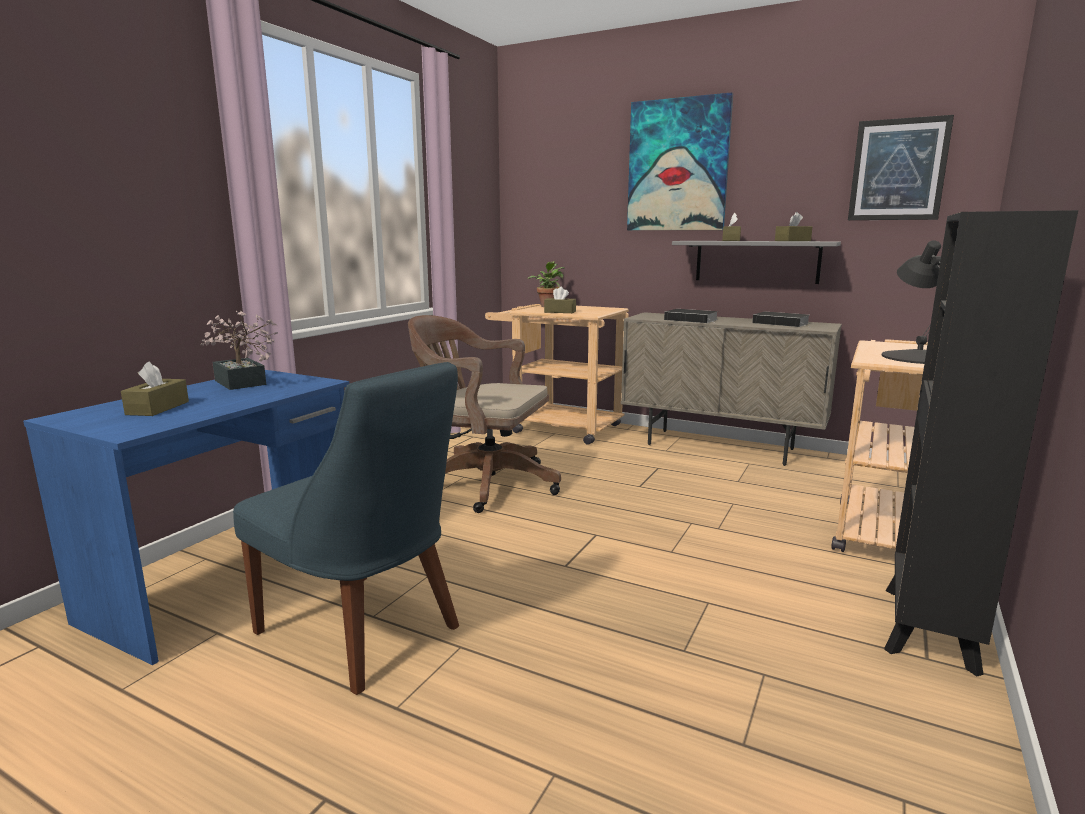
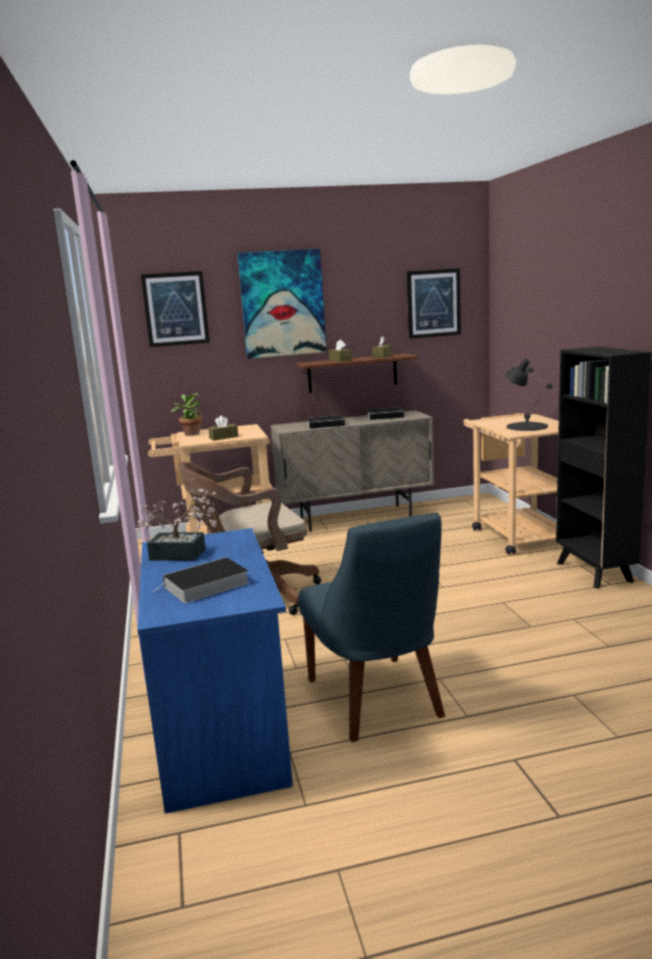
camera: 40 degrees left, 0 degrees up
brown tissue box [121,362,189,416] -> book [154,557,249,603]
blue chair [233,362,459,695] -> blue chair turned 75 degrees clockwise [299,513,445,742]
grey shelf [672,241,841,284] -> brown shelf [296,353,418,393]
none -> picture [141,271,210,347]

